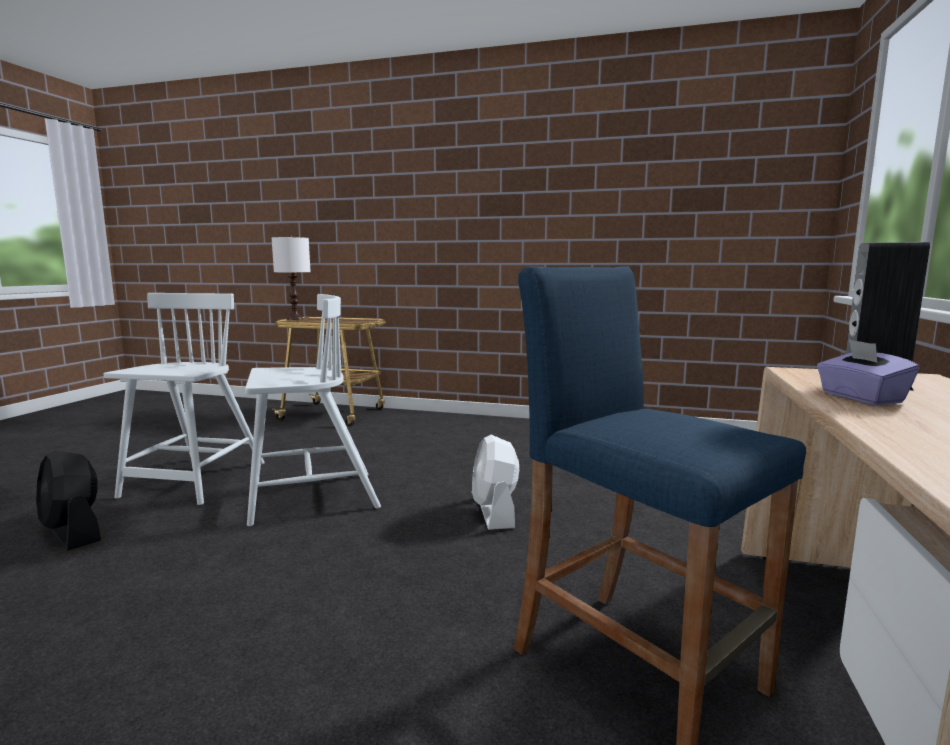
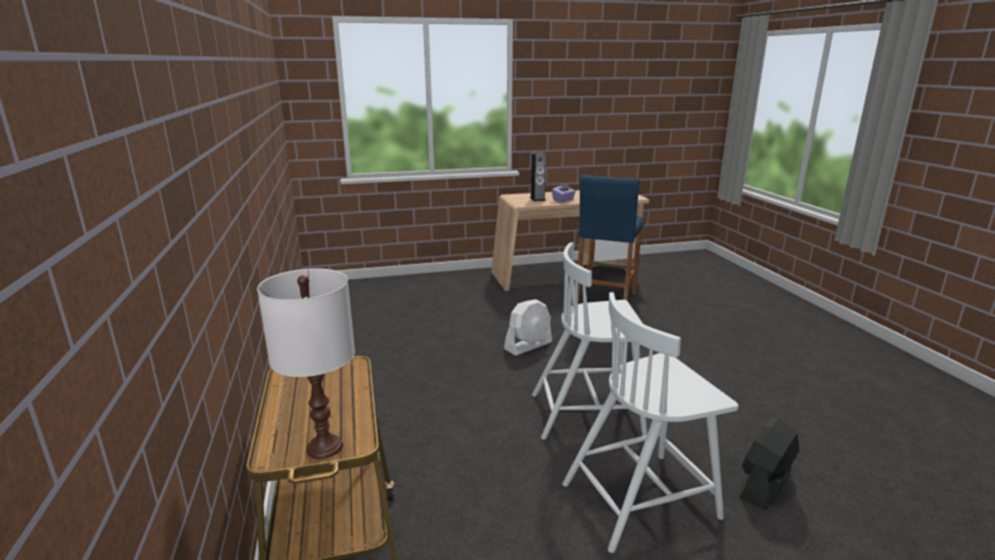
camera: 120 degrees left, 10 degrees up
black fan [36,450,101,551] -> black fan turned 150 degrees counterclockwise [740,418,799,510]
white chair [245,294,381,526] -> white chair turned 45 degrees counterclockwise [532,242,647,440]

